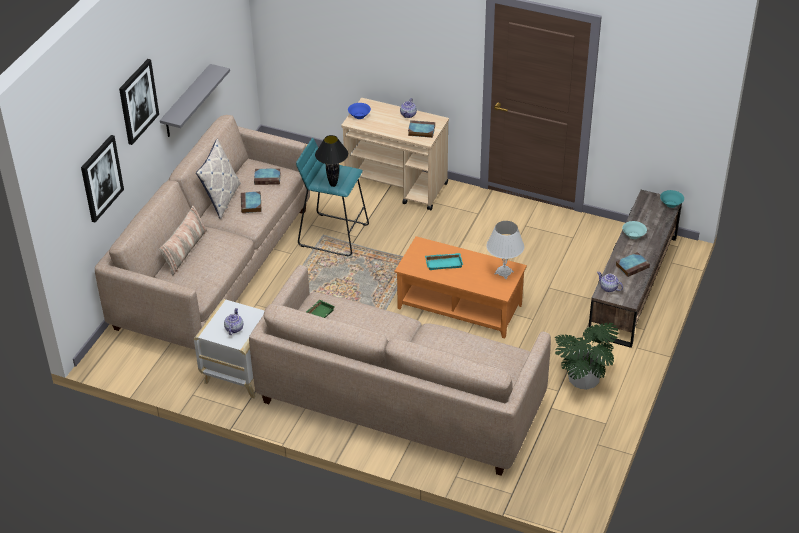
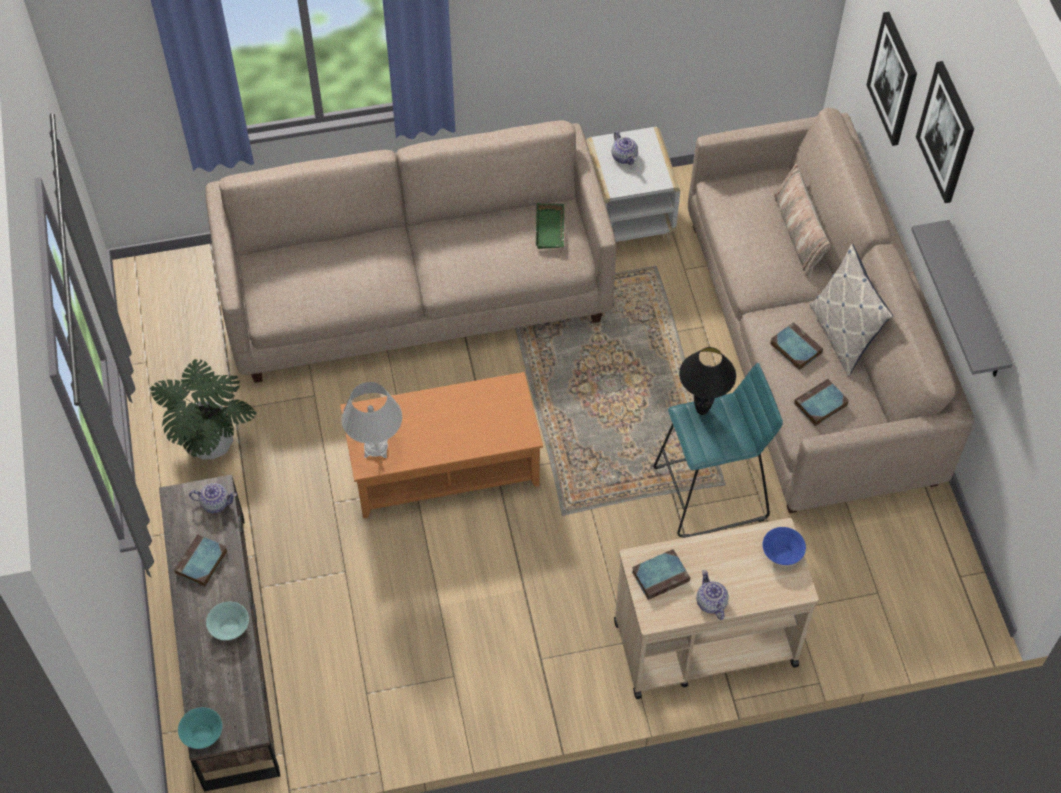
camera: 145 degrees right, 15 degrees up
turquoise tray [425,253,463,270] -> none

